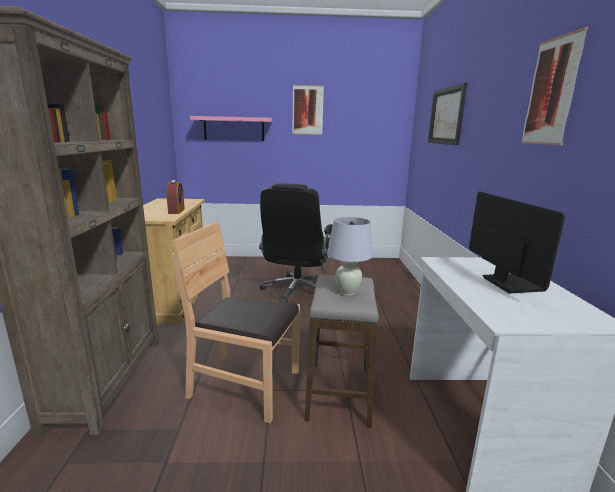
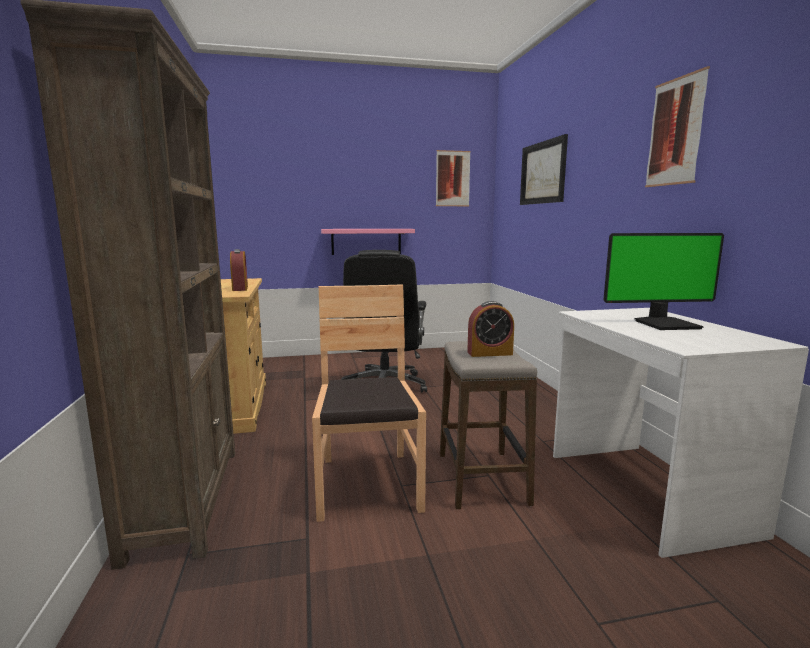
camera: 10 degrees left, 5 degrees down
brown chair [171,222,300,424] -> brown chair turned 75 degrees clockwise [312,284,426,522]
pink shelf [190,116,272,141] -> pink shelf moved to [321,229,415,255]
picture [292,85,324,135] -> picture moved to [436,150,471,206]
white table lamp [327,217,373,296] -> alarm clock [467,301,514,357]
monitor [469,192,565,294] -> monitor turned 105 degrees clockwise [603,233,724,330]

